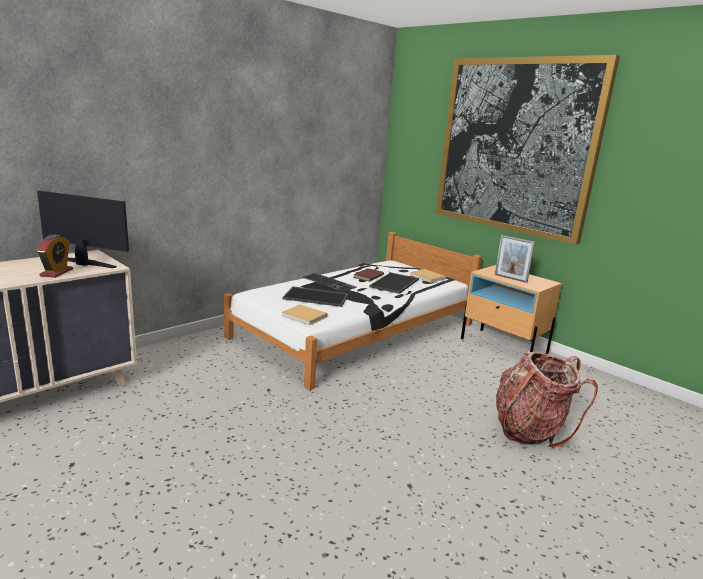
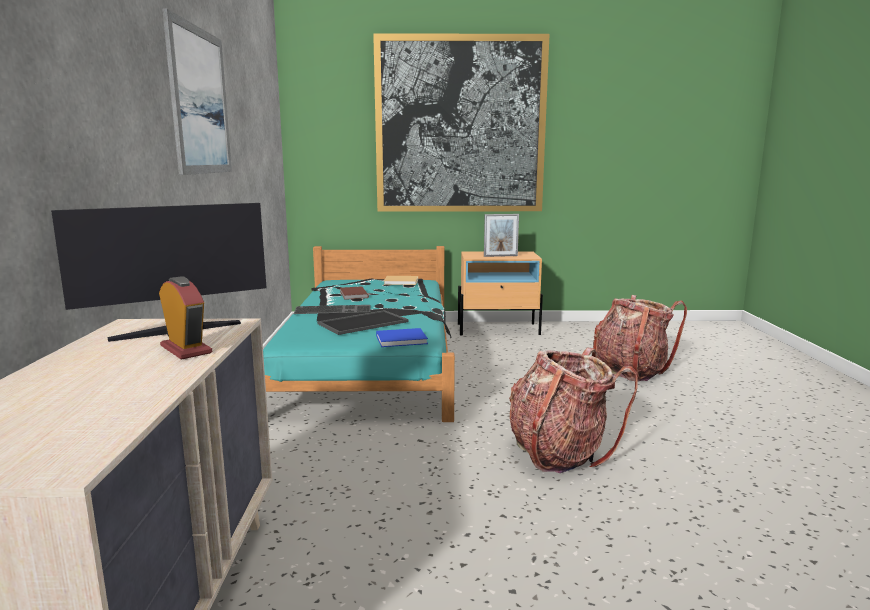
camera: 45 degrees left, 5 degrees down
white bed [224,232,482,391] -> turquoise bed [263,246,455,422]
beige book [282,305,328,325] -> blue book [376,328,428,347]
tray [369,272,419,294] -> none
none -> picture [162,9,232,175]
none -> backpack [509,348,638,473]

